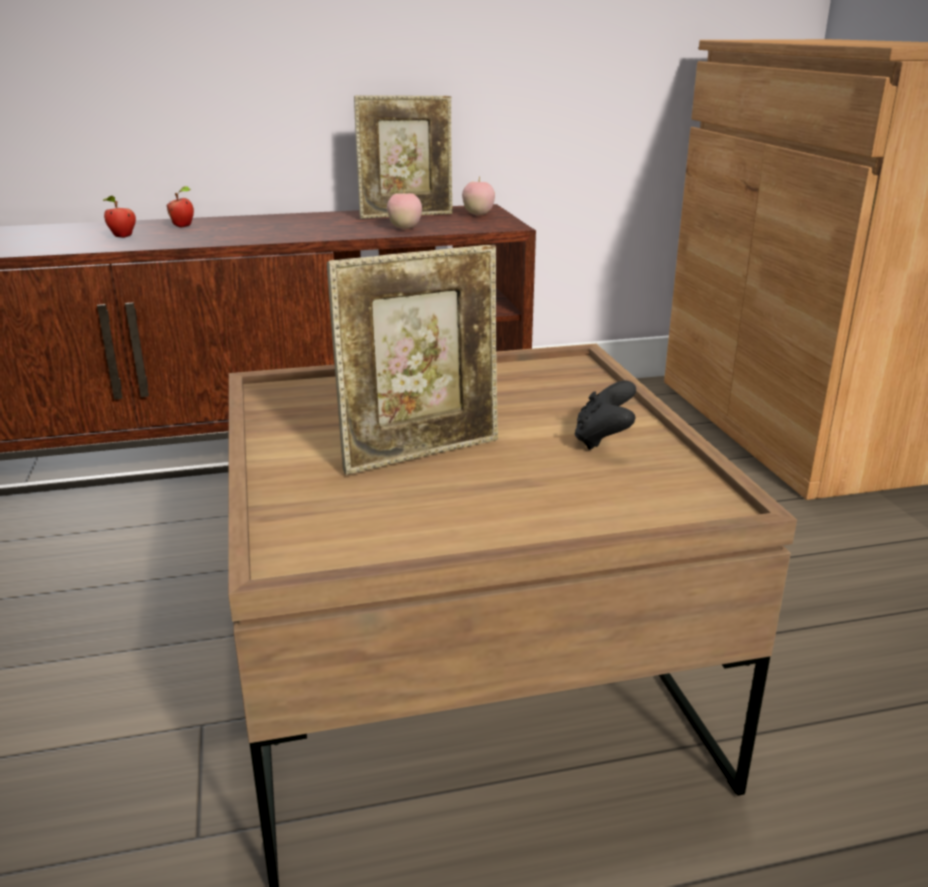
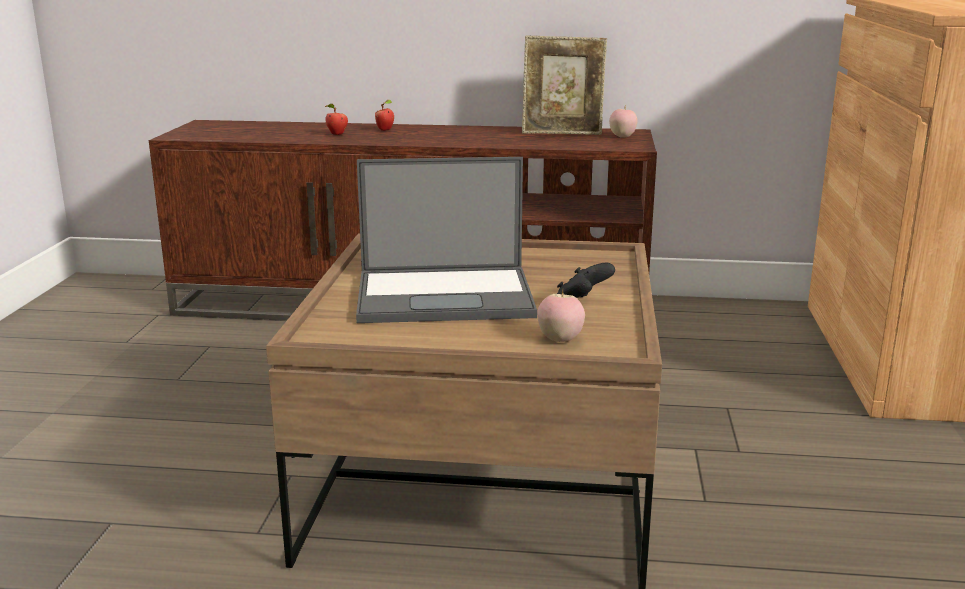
camera: 20 degrees right, 5 degrees down
picture frame [327,245,498,475] -> laptop [356,157,537,323]
apple [387,189,422,229] -> apple moved to [537,290,585,342]

